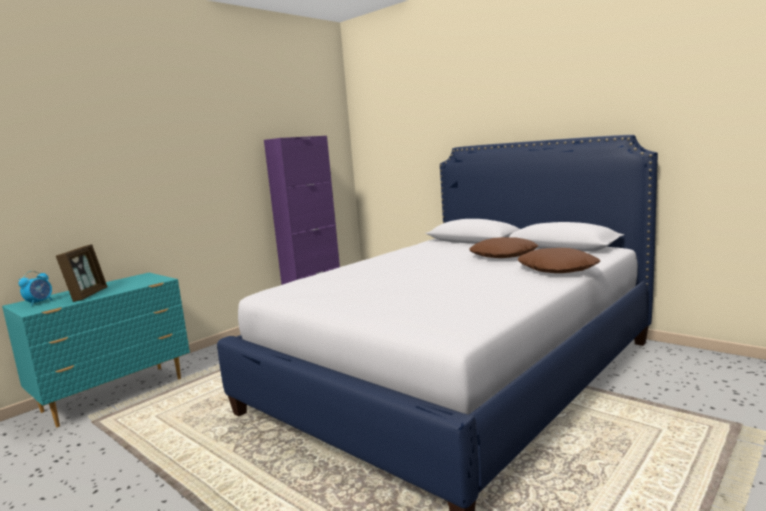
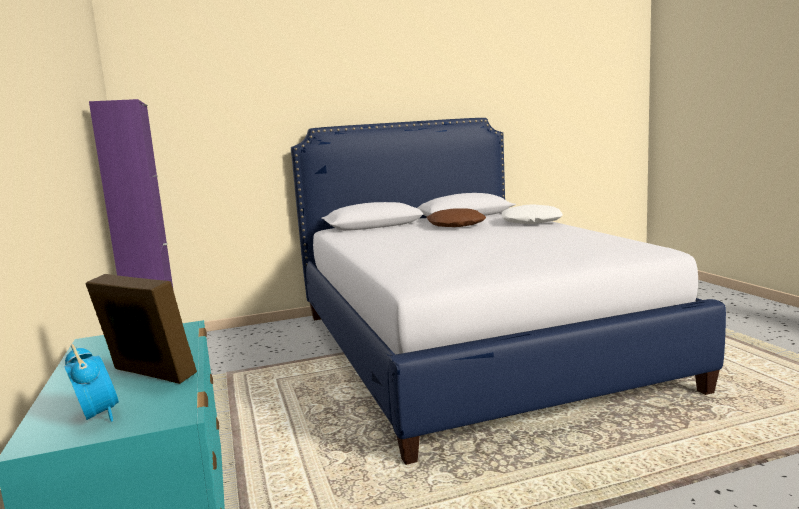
camera: 60 degrees left, 0 degrees up
brown pillow [518,248,600,273] -> white pillow [501,205,563,224]

